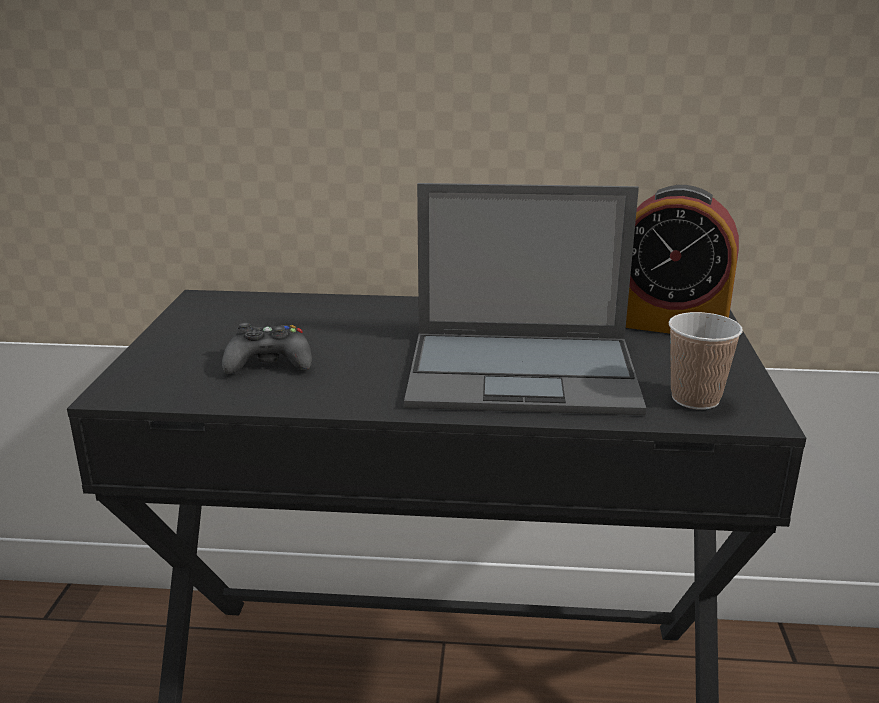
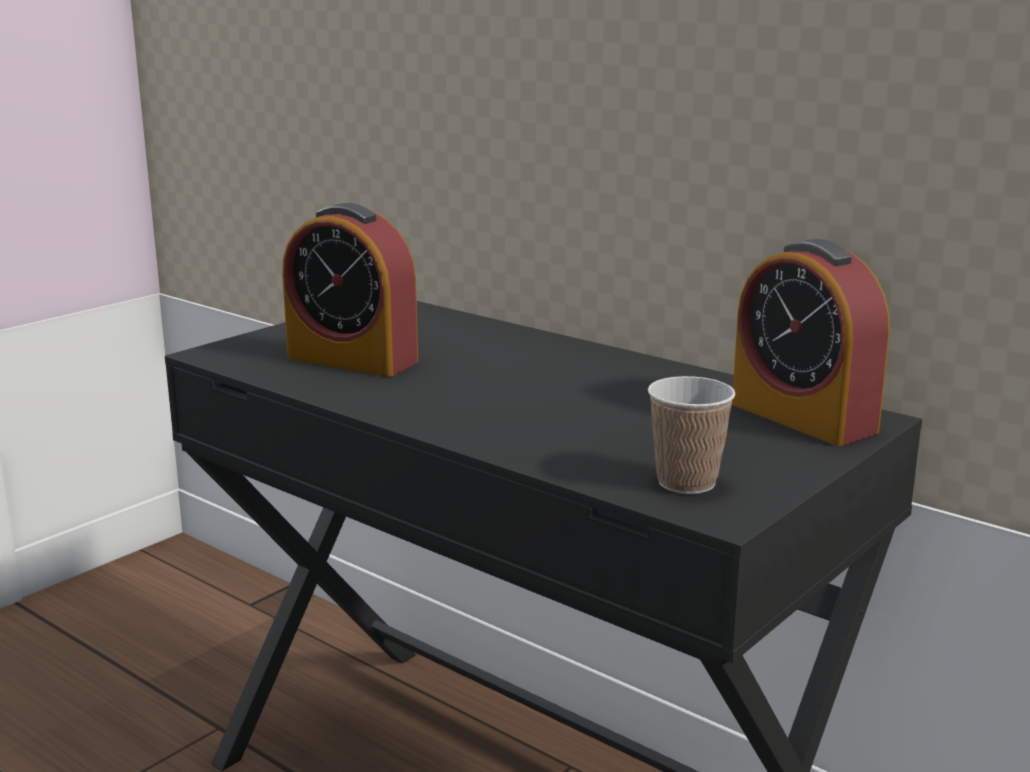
camera: 35 degrees right, 5 degrees down
black game controller [222,322,312,374] -> alarm clock [282,203,418,377]
laptop [404,183,646,415] -> none

